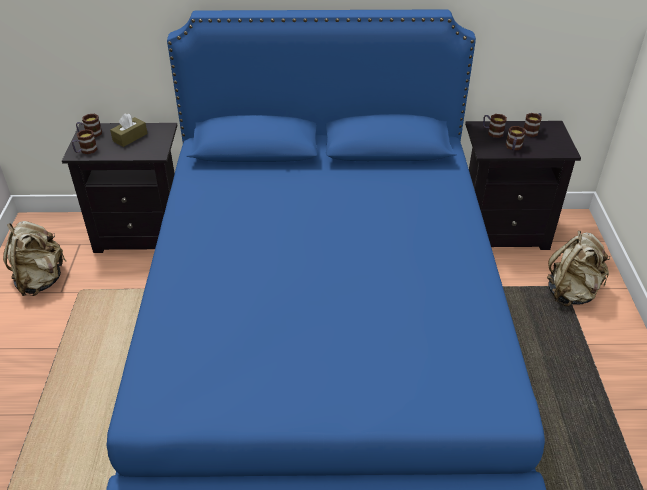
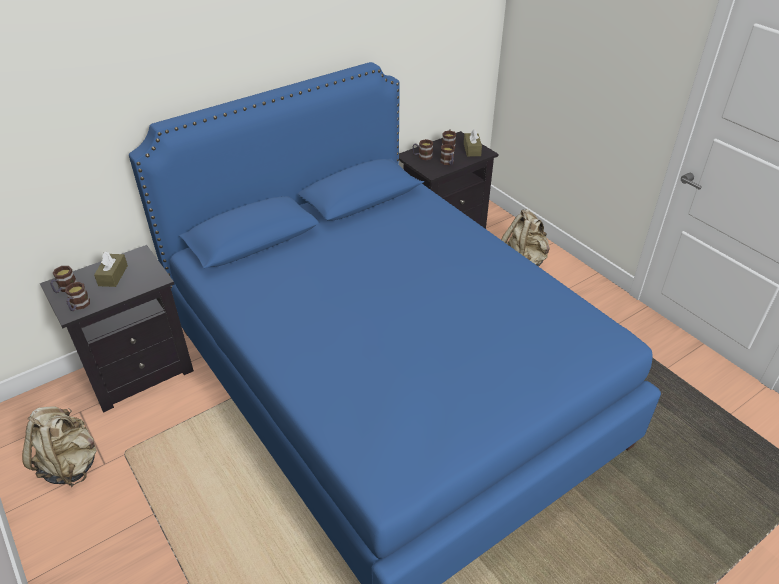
camera: 35 degrees left, 0 degrees up
none -> brown tissue box [464,129,482,157]

